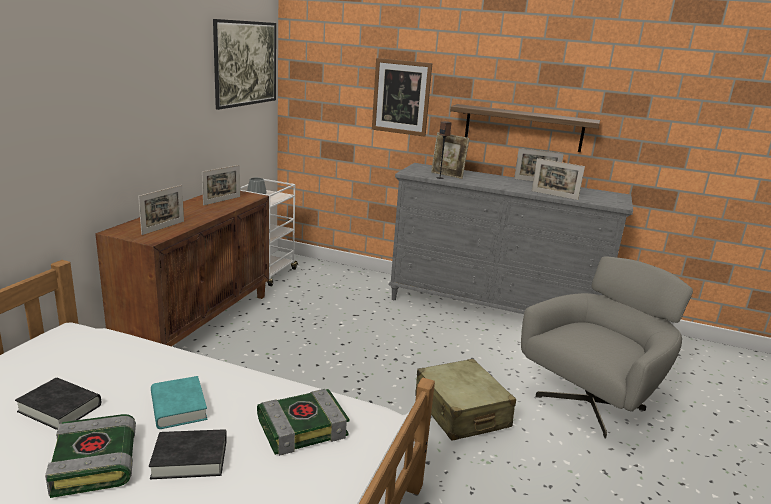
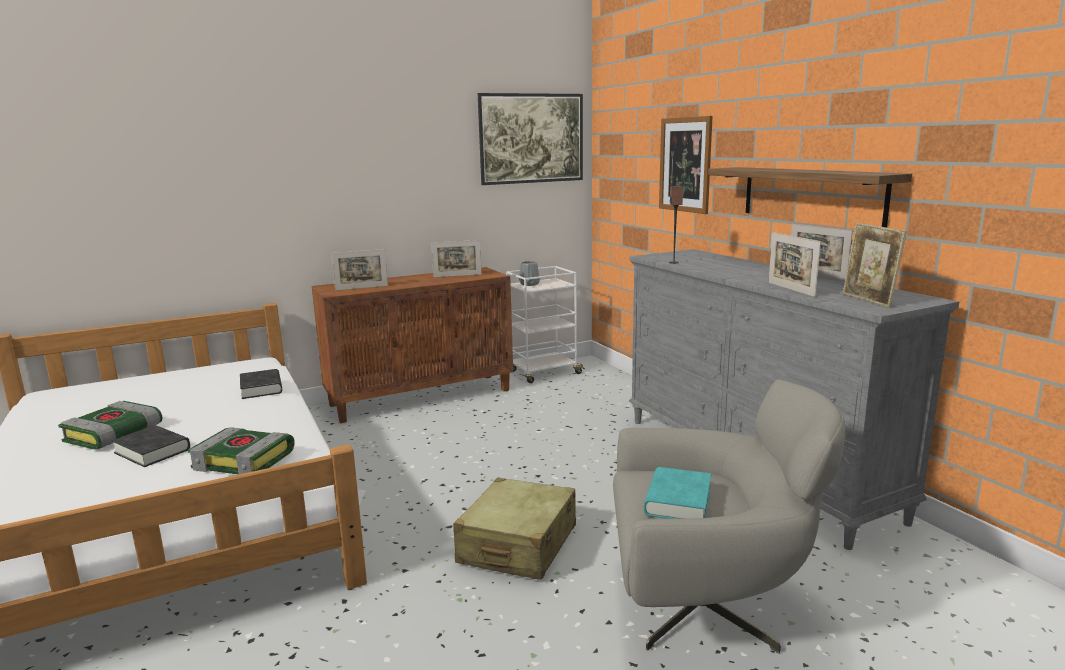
camera: 45 degrees right, 5 degrees down
black book [15,378,101,430] -> black book moved to [240,369,282,399]
turquoise book [151,376,207,429] -> turquoise book moved to [644,467,711,519]
picture frame [431,132,470,179] -> picture frame moved to [843,222,907,308]

